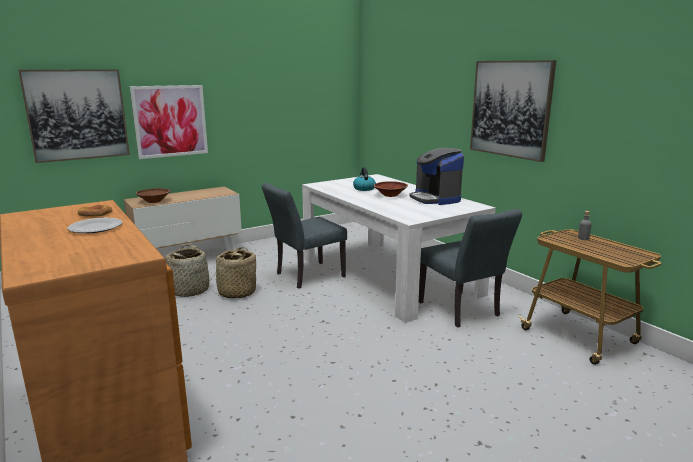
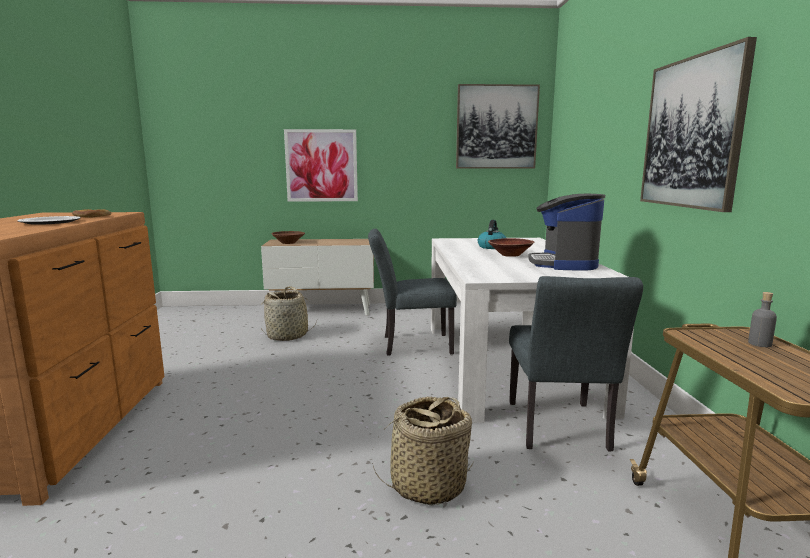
camera: 30 degrees right, 5 degrees down
picture [18,69,130,163] -> picture moved to [456,84,540,169]
basket [212,247,257,298] -> basket moved to [372,396,475,505]

